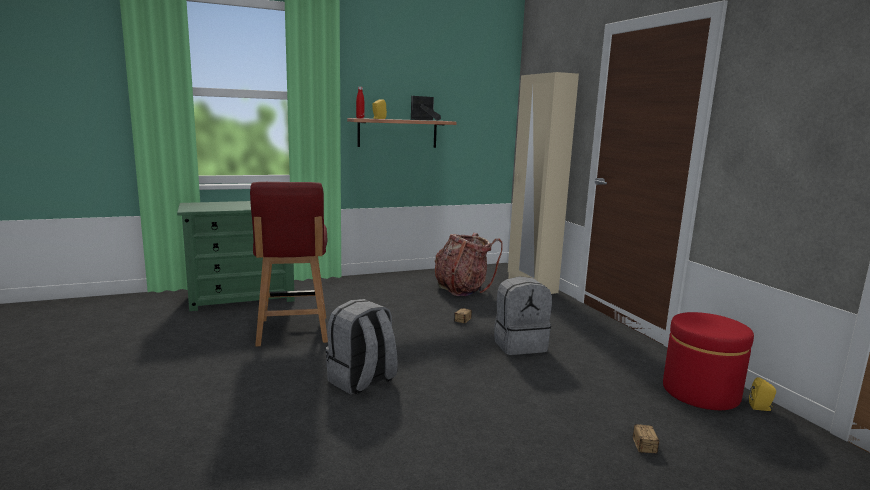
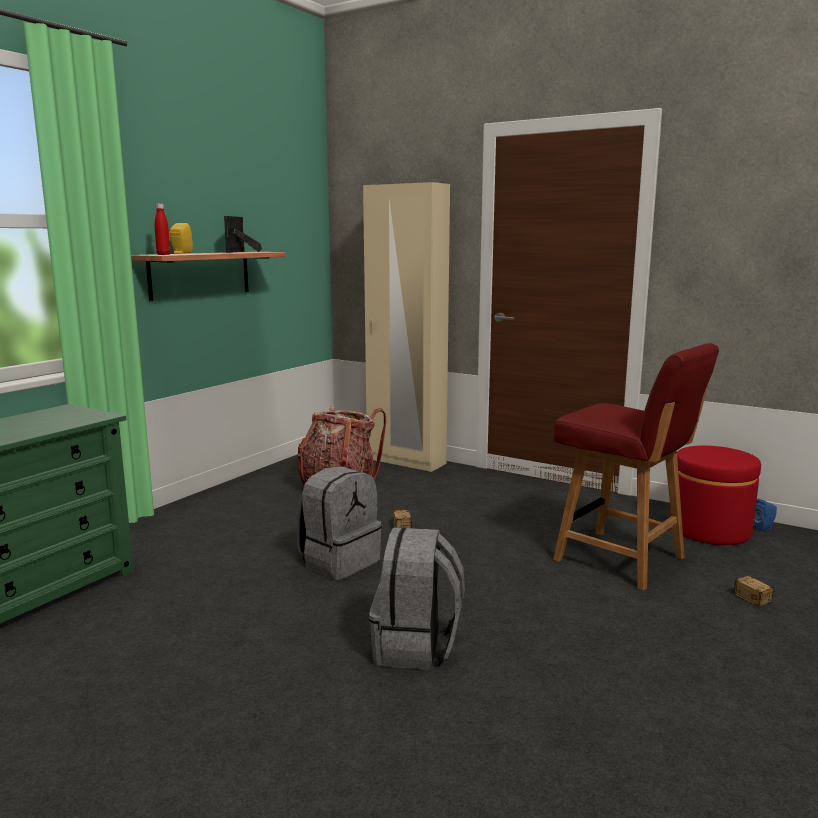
camera: 35 degrees left, 0 degrees up
red chair [250,182,328,346] -> red chair moved to [553,343,719,591]
grey backpack [494,276,552,355] -> grey backpack moved to [297,466,382,580]
yellow speaker [749,377,776,411] -> blue speaker [753,498,777,532]

